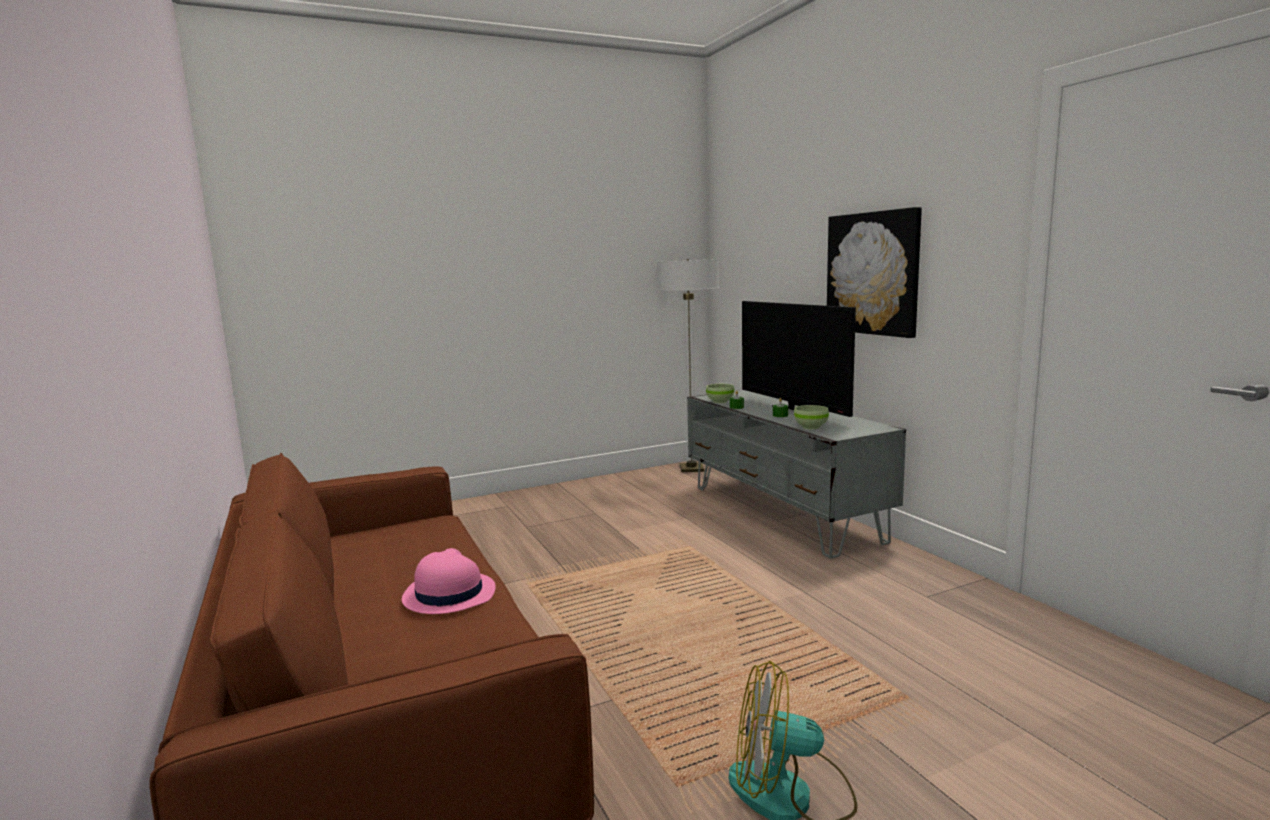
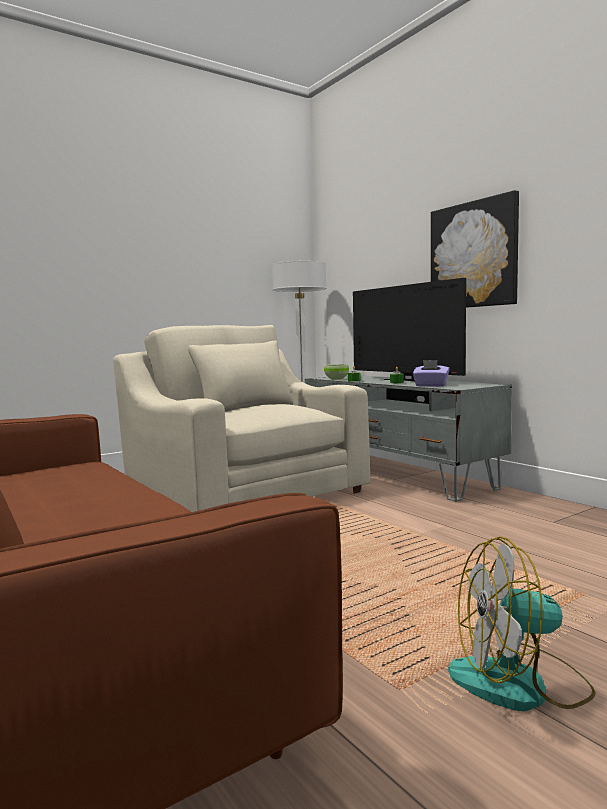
camera: 10 degrees left, 5 degrees down
pink hat [402,548,496,614] -> none
green bowl [794,405,829,429] -> purple tissue box [412,360,450,387]
none -> beige armchair [113,325,370,512]

